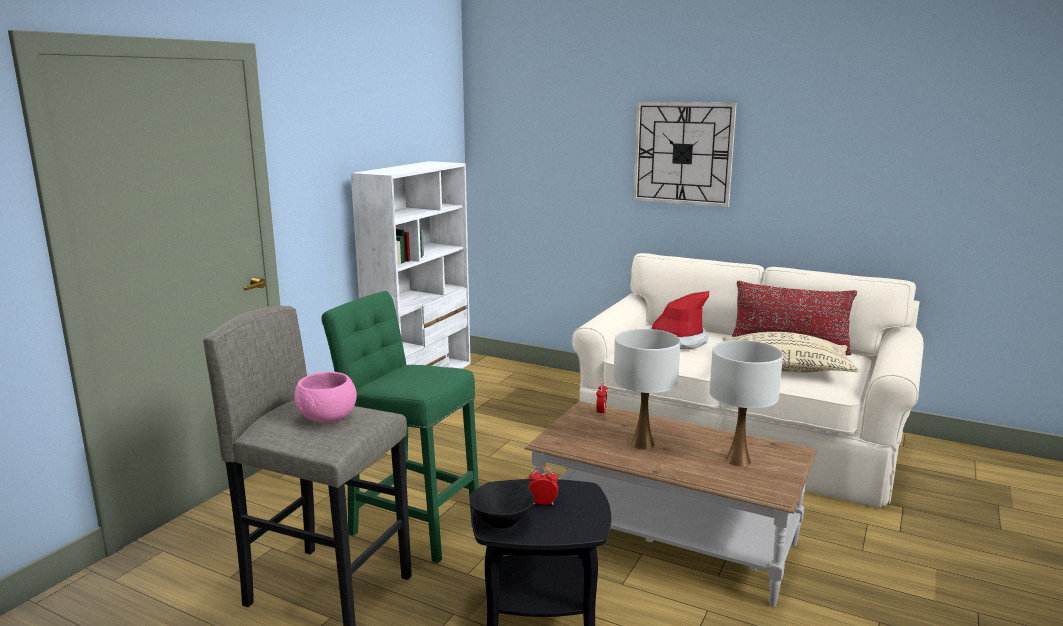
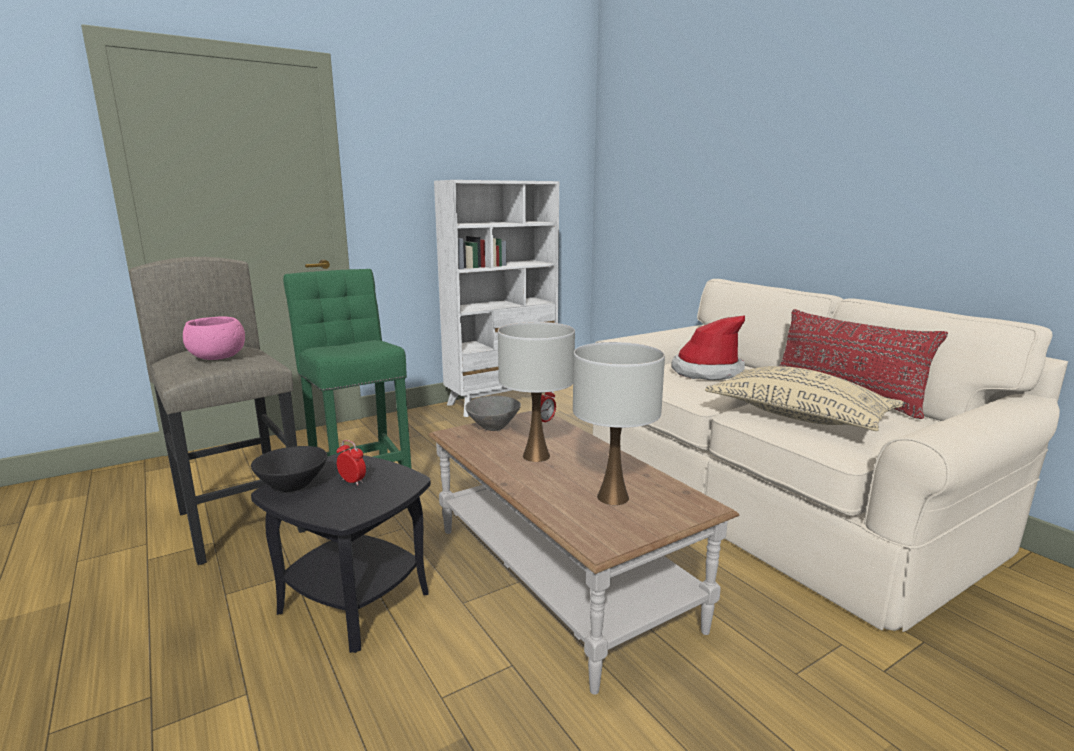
camera: 30 degrees right, 0 degrees up
wall clock [633,102,737,207] -> none
none -> grey bowl [465,396,521,431]

